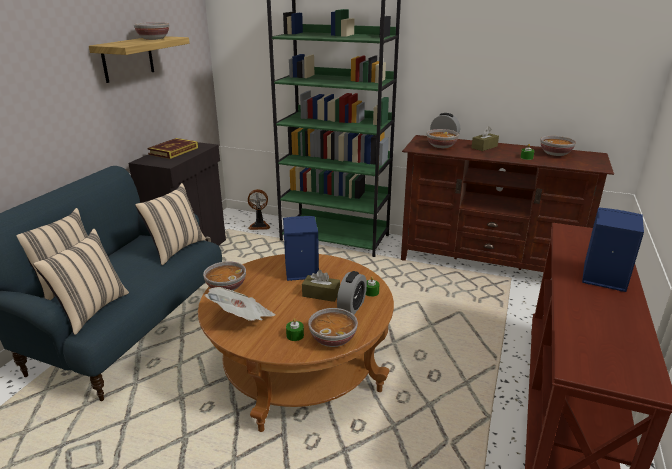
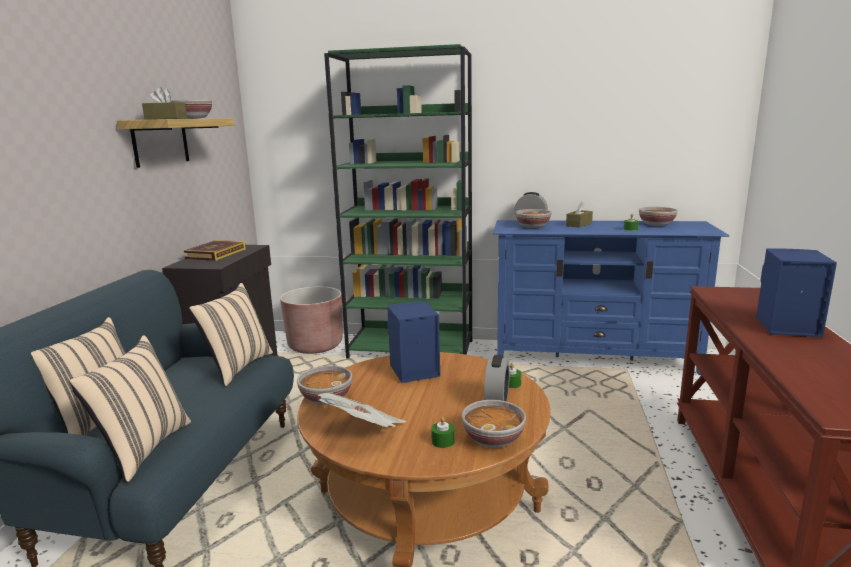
camera: 10 degrees left, 10 degrees down
fan [248,189,270,230] -> brown planter [280,286,342,354]
brown tissue box [302,270,340,302] -> brown tissue box moved to [142,87,187,120]
brown tv stand [401,135,614,272] -> blue tv stand [493,220,729,375]

